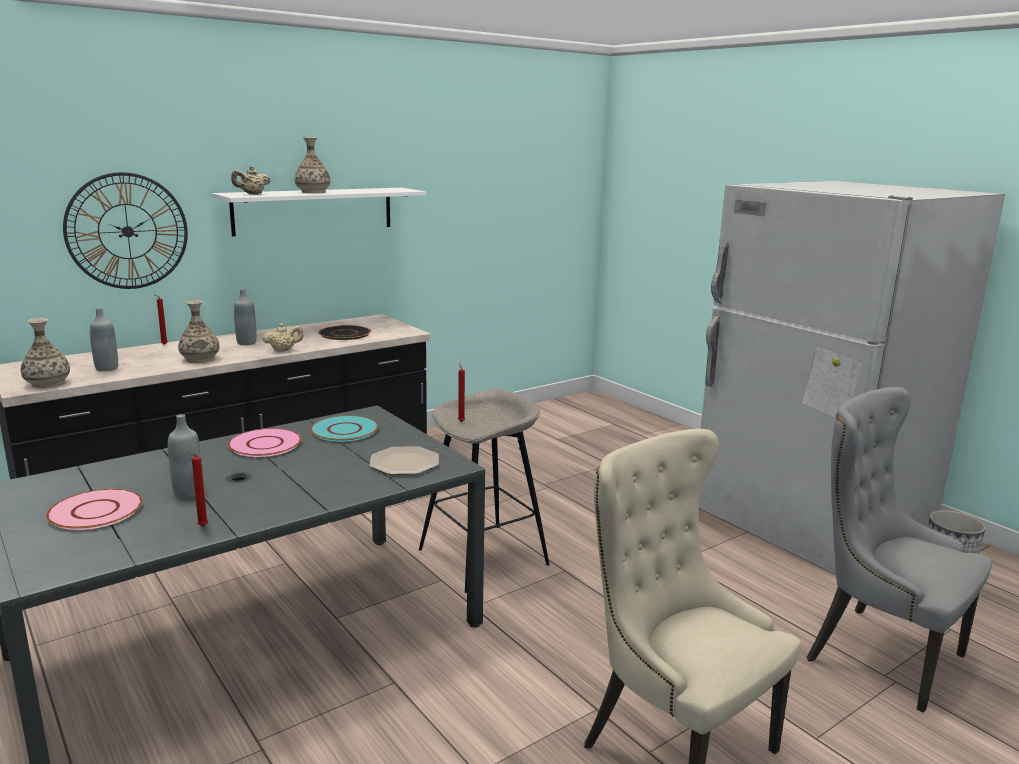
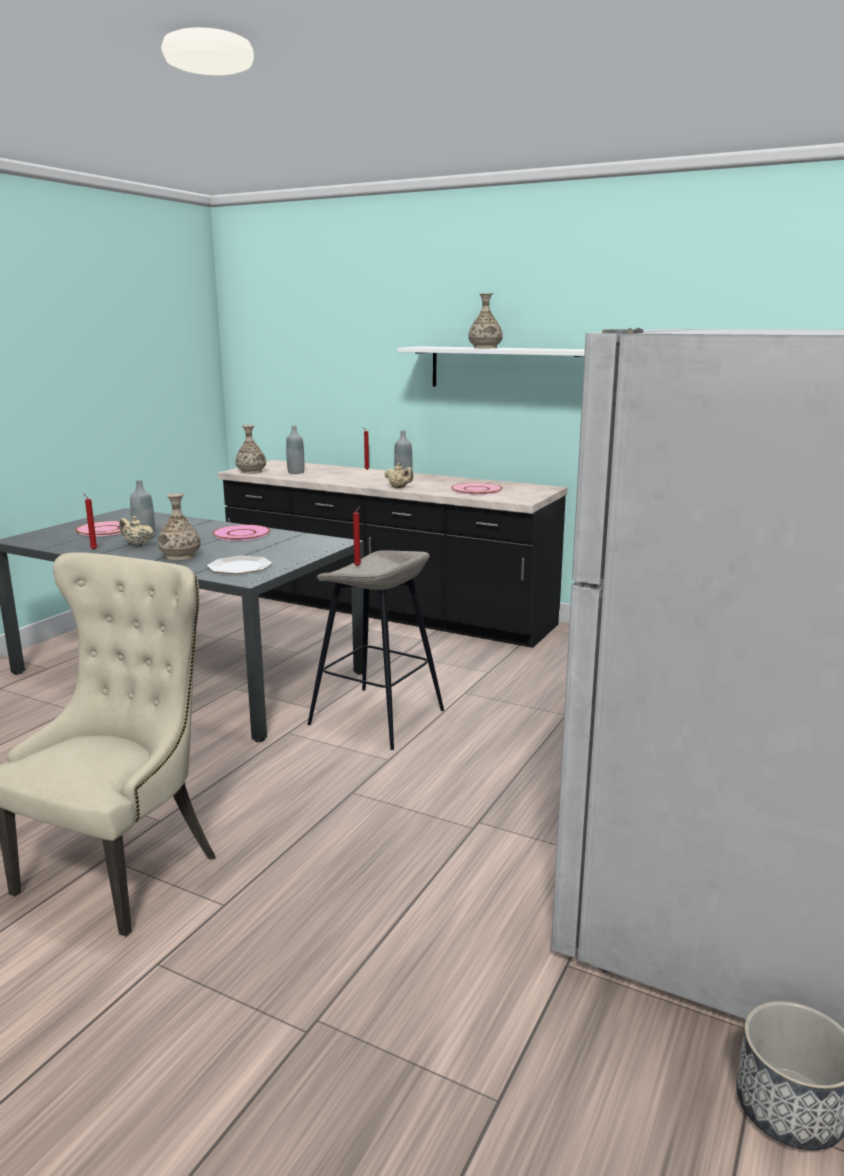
camera: 65 degrees right, 0 degrees up
wall clock [63,172,188,289] -> none
vase [178,300,220,363] -> vase moved to [158,493,201,560]
beige teapot [231,166,271,195] -> beige teapot moved to [119,516,154,547]
turquoise plate [310,415,379,442] -> none
black plate [318,325,371,340] -> pink plate [451,483,503,495]
grey chair [807,387,992,713] -> none

